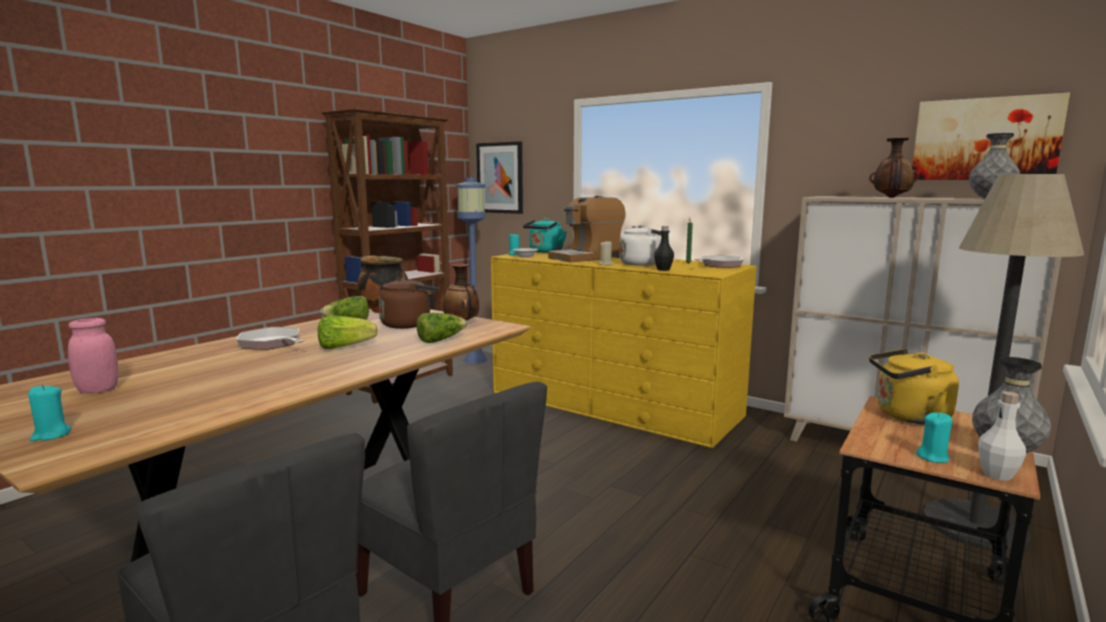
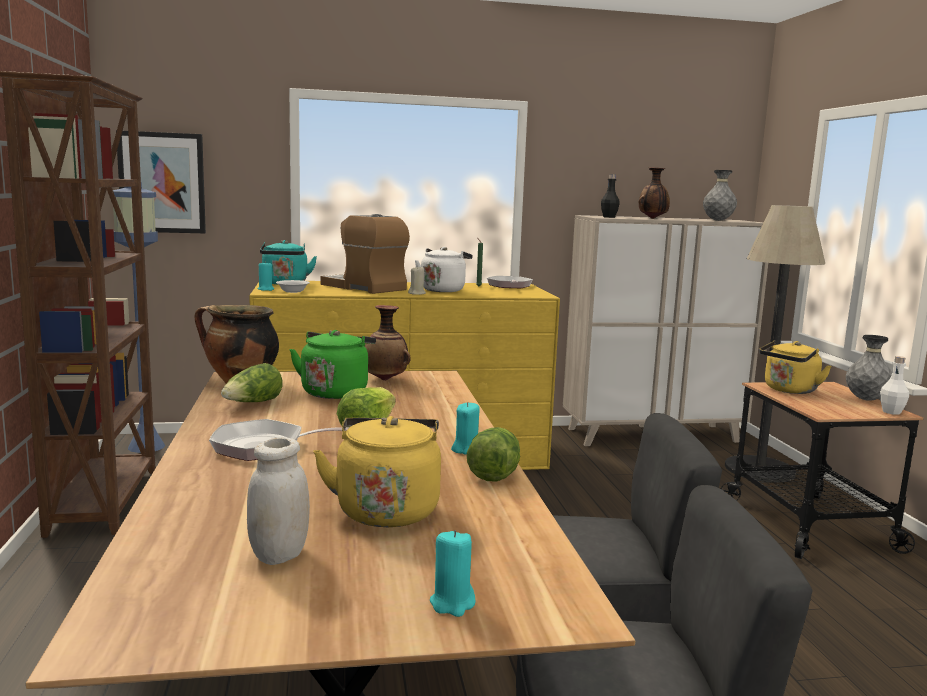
camera: 45 degrees left, 0 degrees up
pink jar [68,318,118,393] -> white jar [247,437,310,565]
brown kettle [378,277,437,329] -> green kettle [290,330,376,399]
lettuce [416,313,467,343] -> lettuce moved to [467,427,520,482]
coffee machine [548,196,626,263] -> coffee machine turned 120 degrees clockwise [321,214,410,294]
black bottle [654,226,674,271] -> black bottle moved to [601,174,620,218]
picture [912,93,1070,180] -> none
turquoise candle [916,412,952,463] -> turquoise candle moved to [451,402,480,454]
none -> yellow kettle [313,416,441,527]

